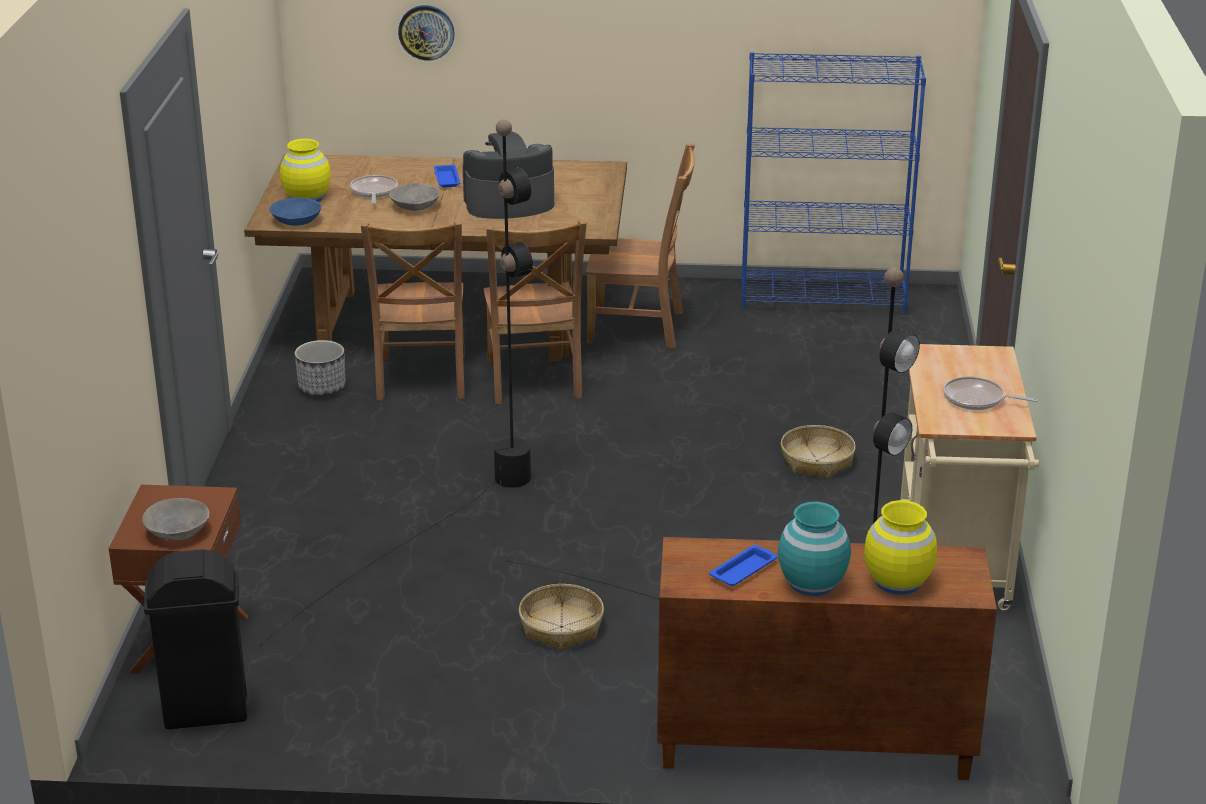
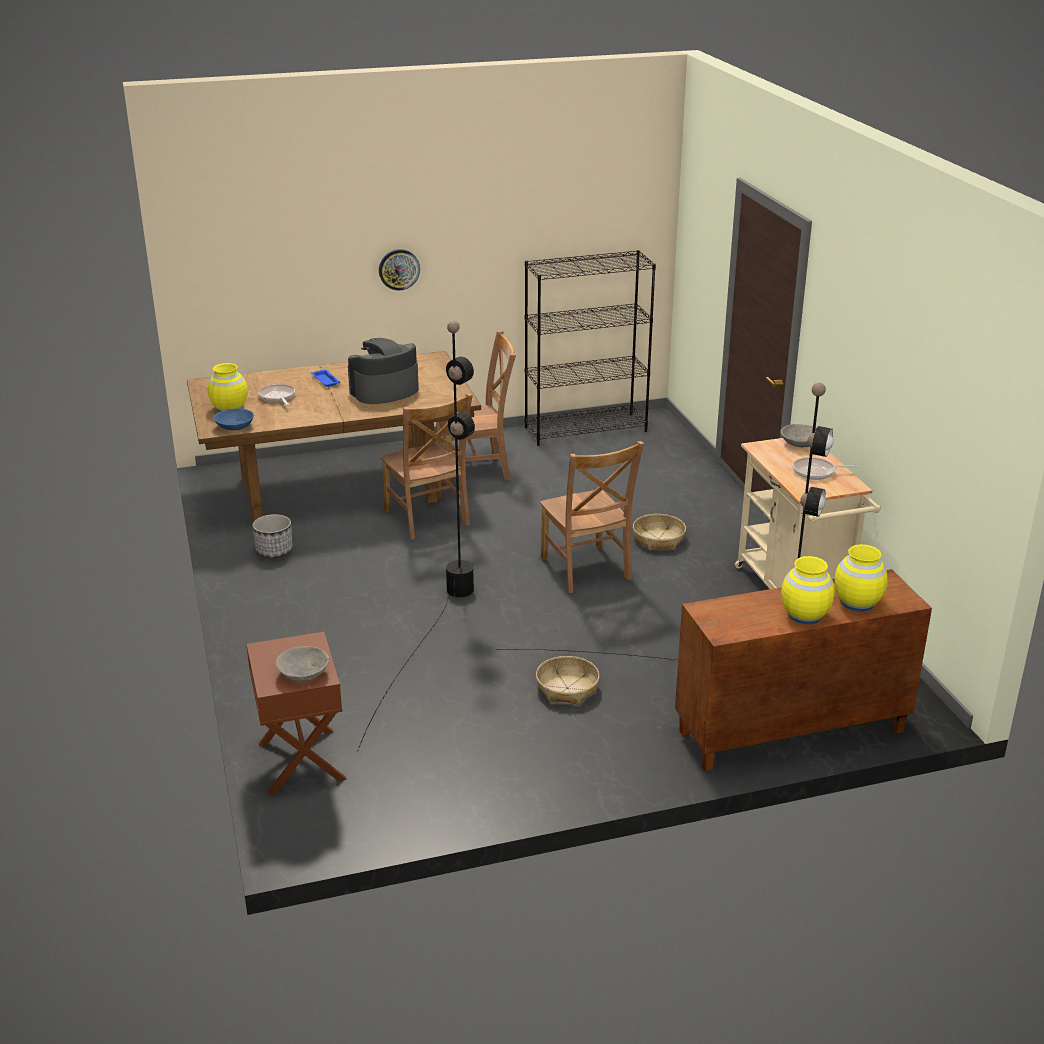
camera: 20 degrees left, 0 degrees up
black trash can [144,549,247,729] -> none
brown chair [361,221,465,401] -> brown chair moved to [540,441,645,593]
grey bowl [389,183,440,211] -> grey bowl moved to [780,424,817,447]
wall clock [398,5,455,61] -> wall clock moved to [379,249,420,291]
blue tray [709,545,777,586] -> none
blue bookcase [741,52,926,314] -> black bookcase [525,250,656,446]
turquoise vase [778,502,851,596] -> yellow vase [781,556,835,624]

